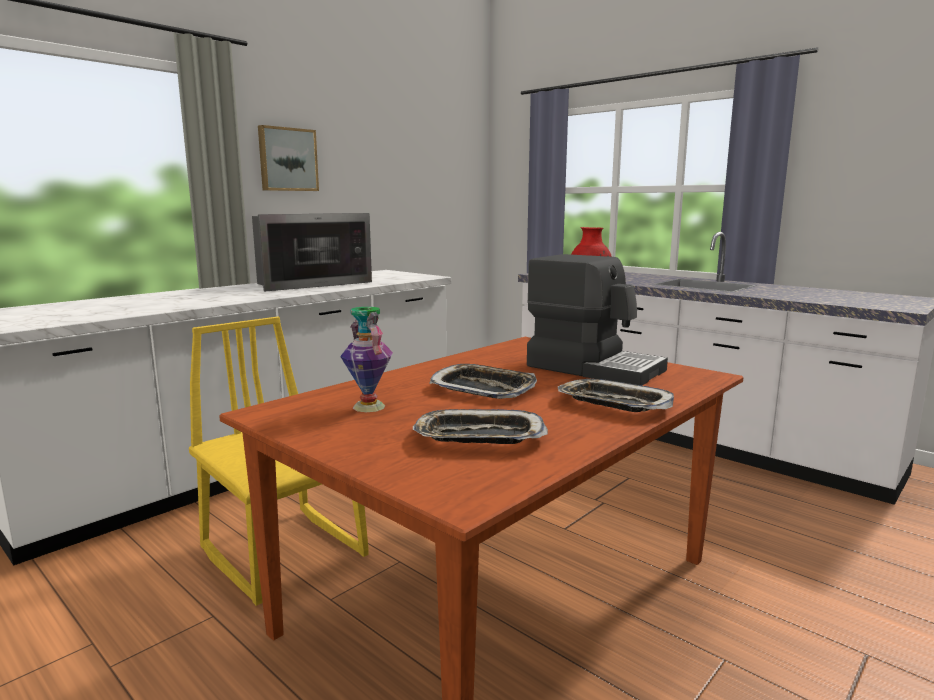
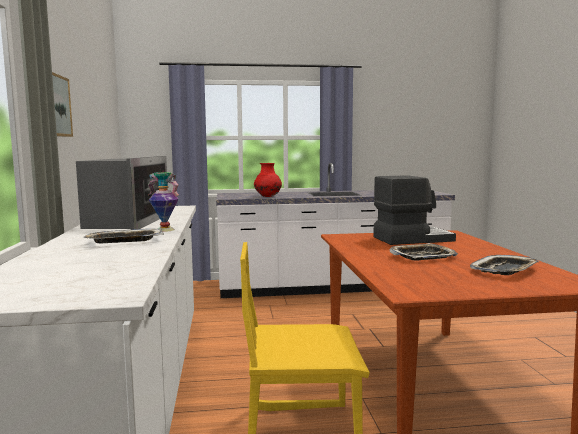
camera: 50 degrees left, 5 degrees down
vase [340,307,393,412] -> vase moved to [148,172,179,232]
tray [558,379,674,412] -> tray moved to [83,229,164,243]

